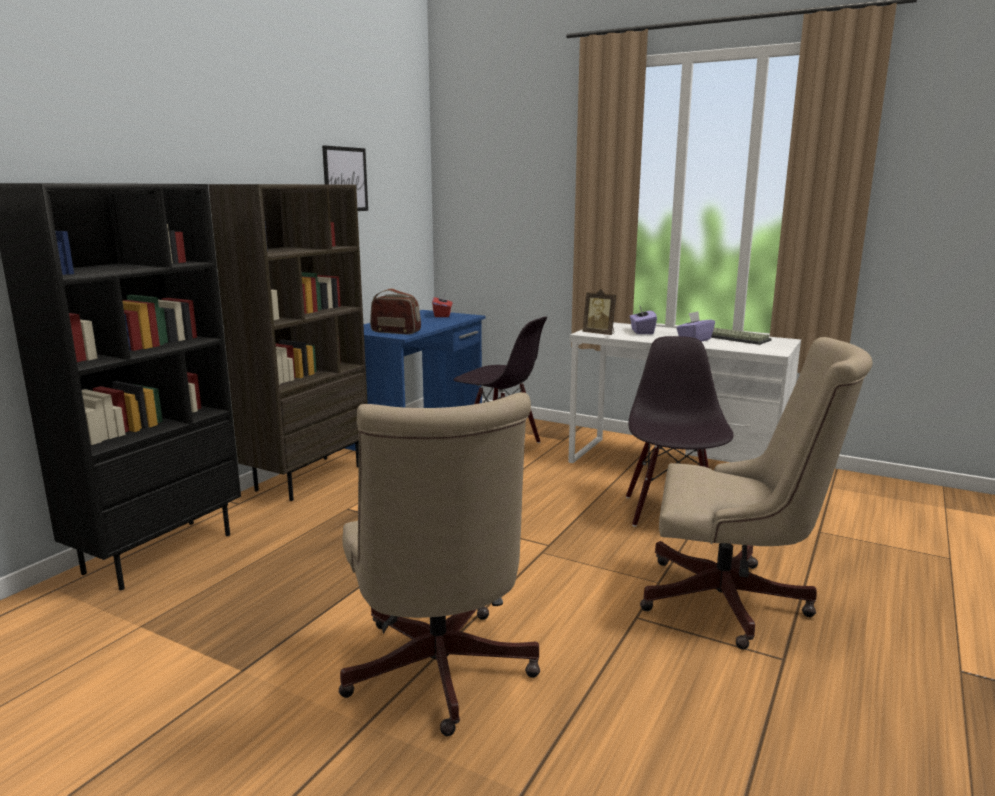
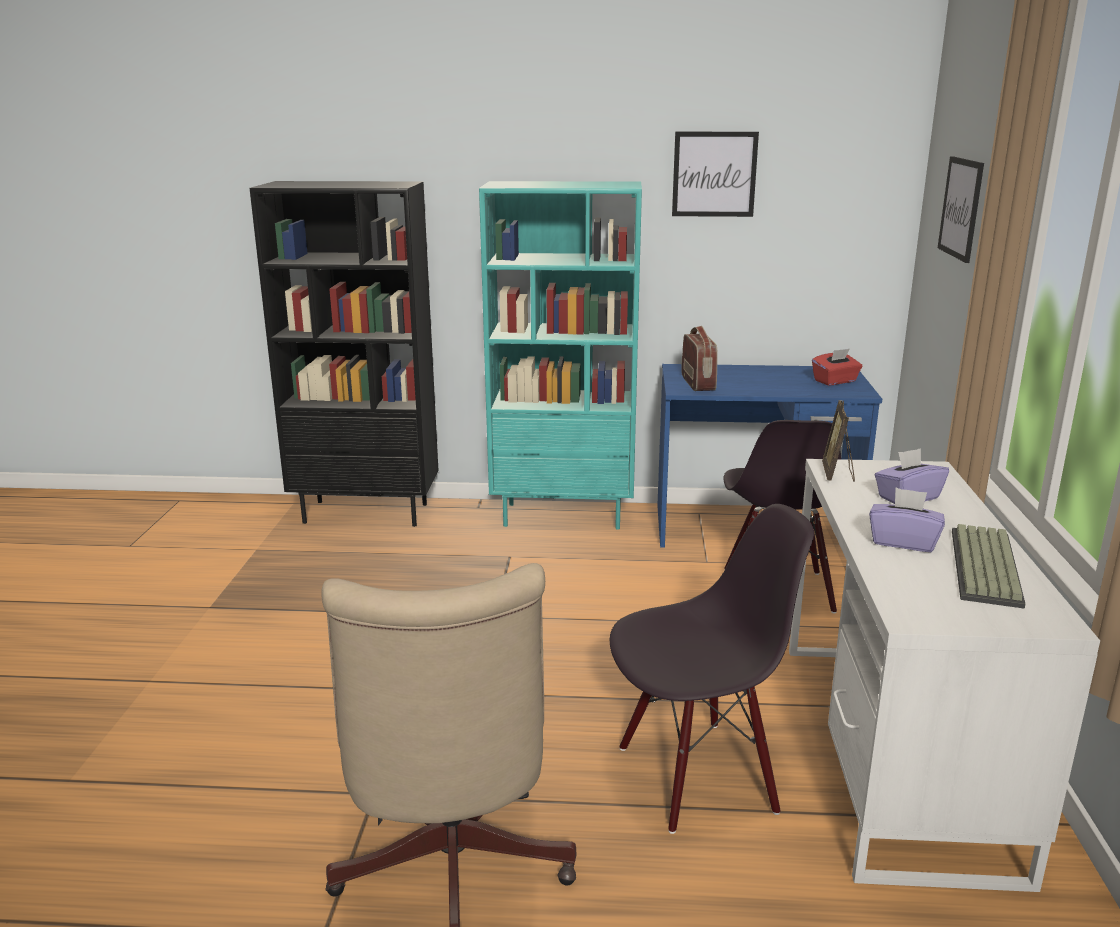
camera: 65 degrees right, 5 degrees up
brown bookcase [208,184,368,501] -> turquoise bookcase [479,181,642,530]
beige office chair [339,392,540,736] -> none
none -> picture [938,156,984,263]

